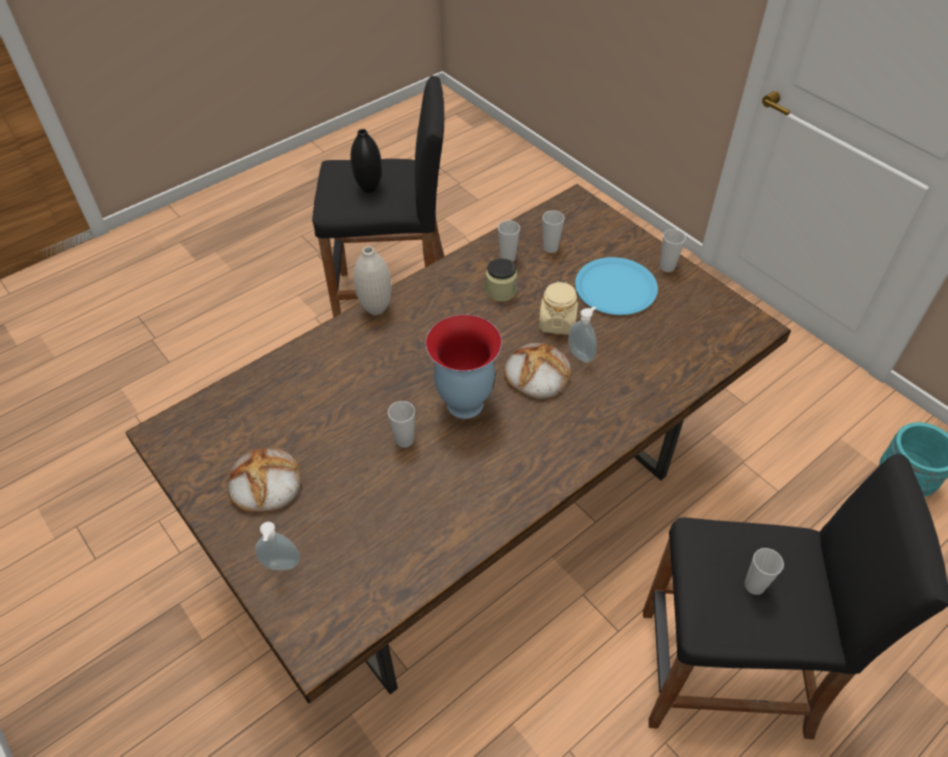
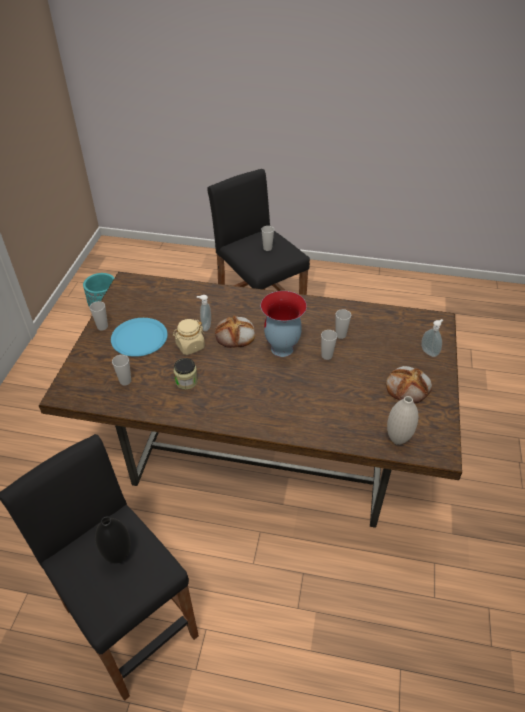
camera: 130 degrees left, 5 degrees down
white vase [354,246,392,315] -> white vase moved to [387,396,418,445]
cup [498,220,520,262] -> cup moved to [335,309,351,339]

